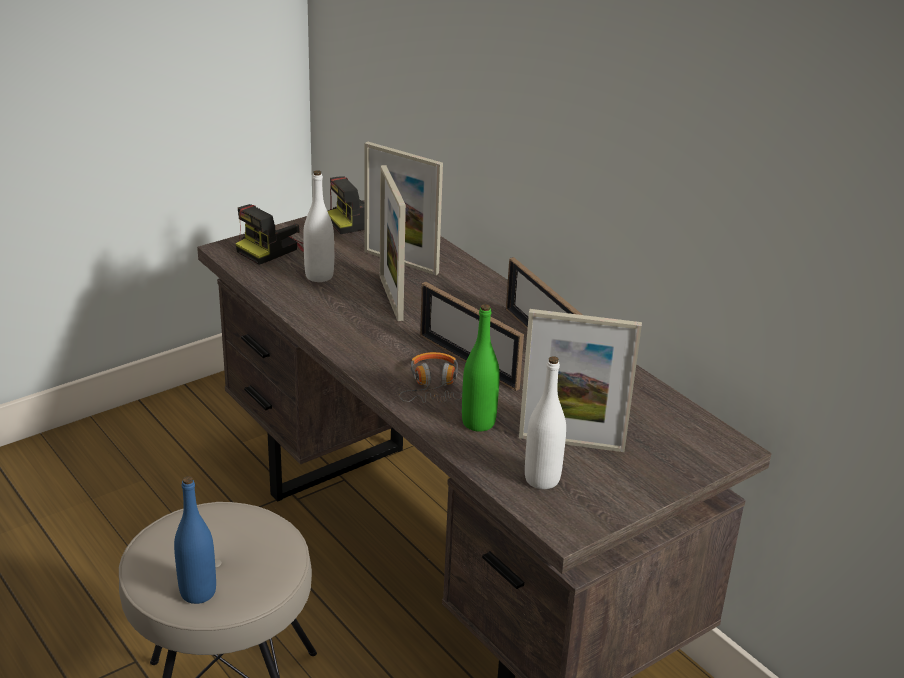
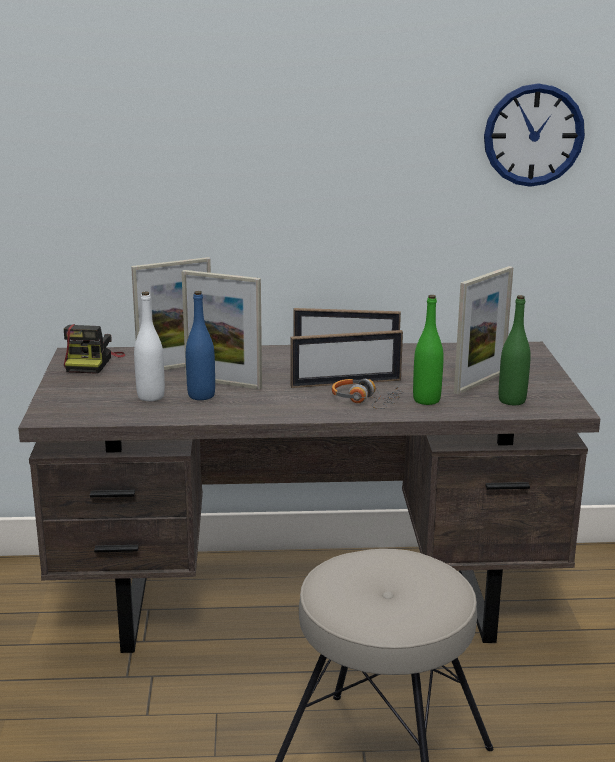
camera: 55 degrees left, 10 degrees down
blue bottle [174,476,216,604] -> blue bottle moved to [186,291,215,400]
camera [235,204,304,265] -> none
white bottle [525,356,566,489] -> green bottle [499,295,531,405]
none -> wall clock [484,83,585,187]

